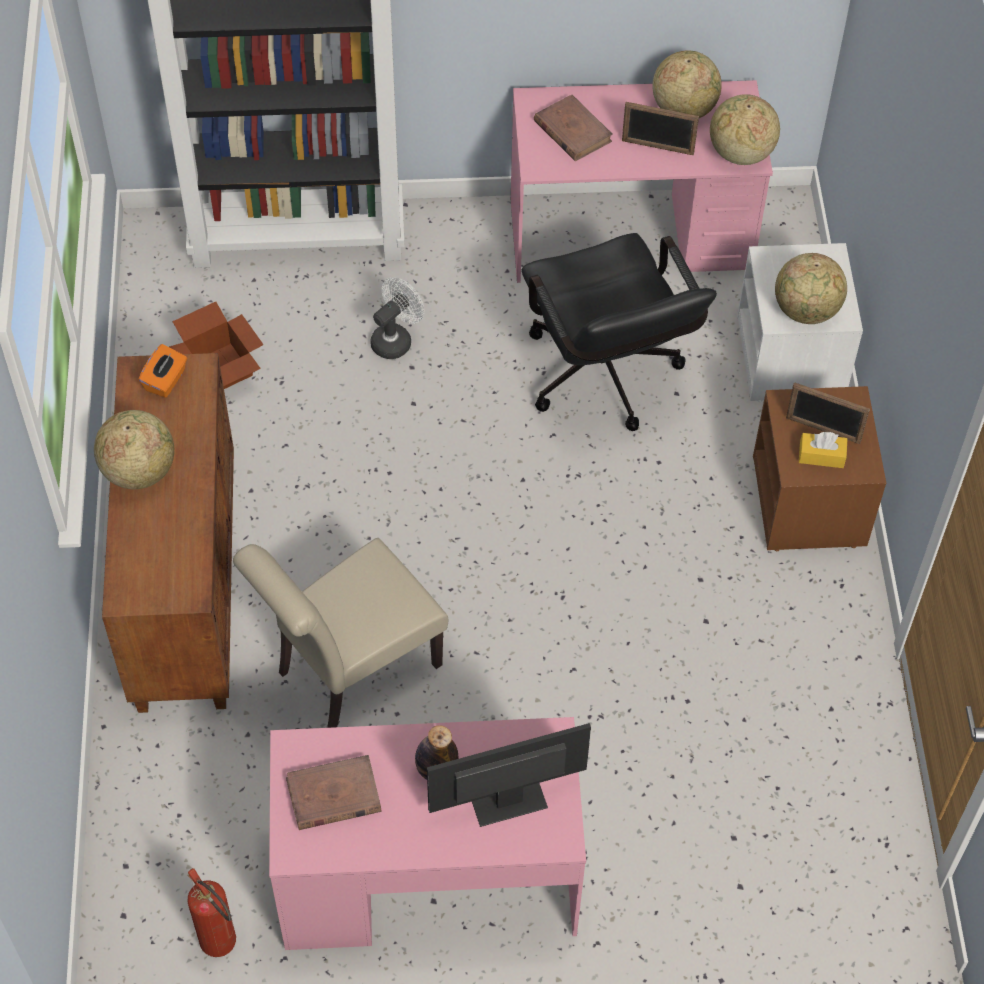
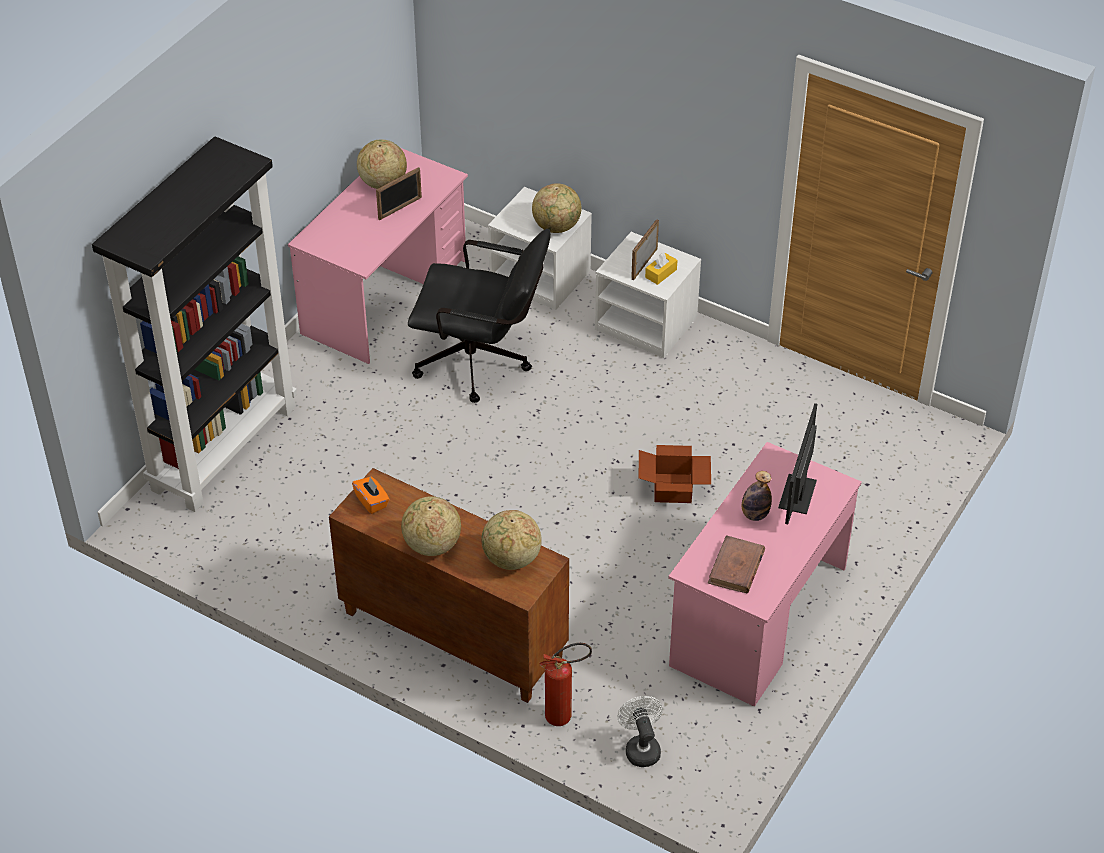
camera: 55 degrees left, 10 degrees down
cardboard box [169,302,264,389] -> cardboard box moved to [639,445,711,503]
fire extinguisher [188,868,236,957] -> fire extinguisher moved to [539,643,592,726]
beige chair [233,538,448,728] -> none
white fan [370,277,424,359] -> white fan moved to [617,696,663,767]
brown book [534,95,613,161] -> none
globe [710,94,780,165] -> globe moved to [481,510,542,570]
brown nightstand [753,386,886,551] -> white nightstand [595,232,701,358]
picture frame [786,382,870,444] -> picture frame turned 150 degrees clockwise [631,220,659,280]

